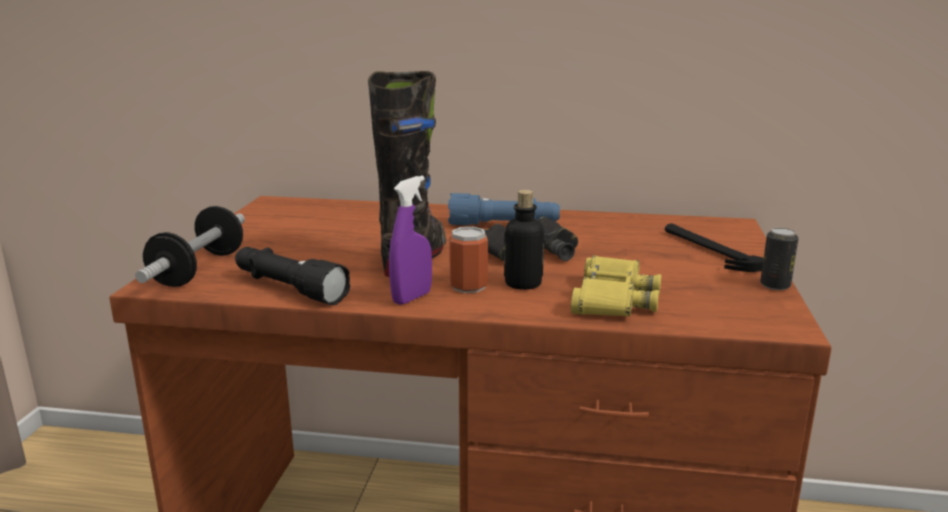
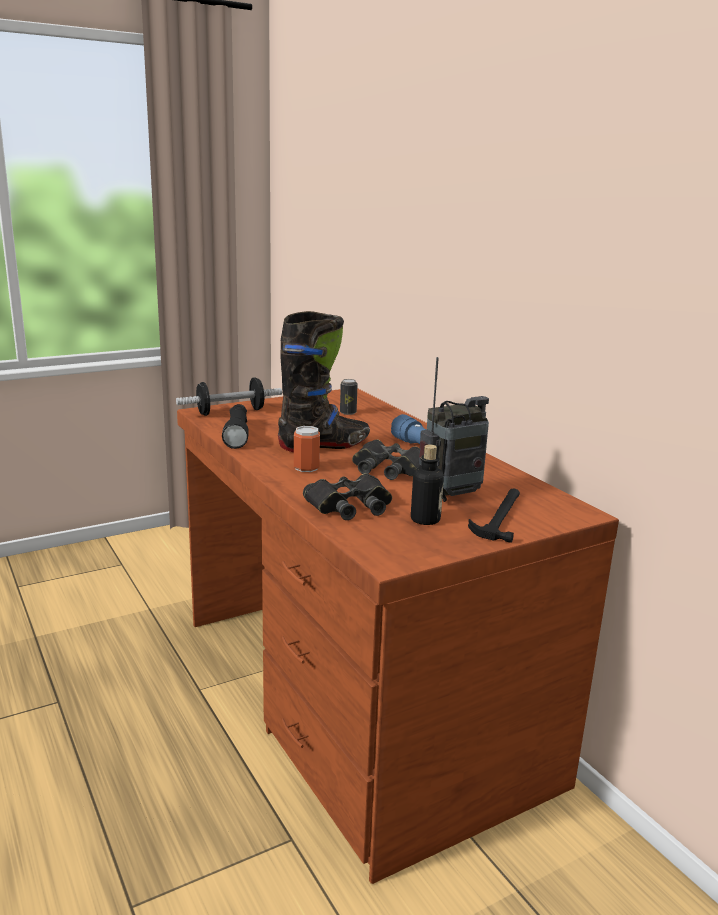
camera: 50 degrees right, 0 degrees up
purple spray bottle [389,176,432,305] -> none
bottle [504,190,544,290] -> bottle moved to [411,445,444,525]
yellow binoculars [571,255,661,317] -> black binoculars [303,473,392,520]
can [760,228,799,290] -> can moved to [340,379,358,415]
none -> radio [419,357,489,502]

